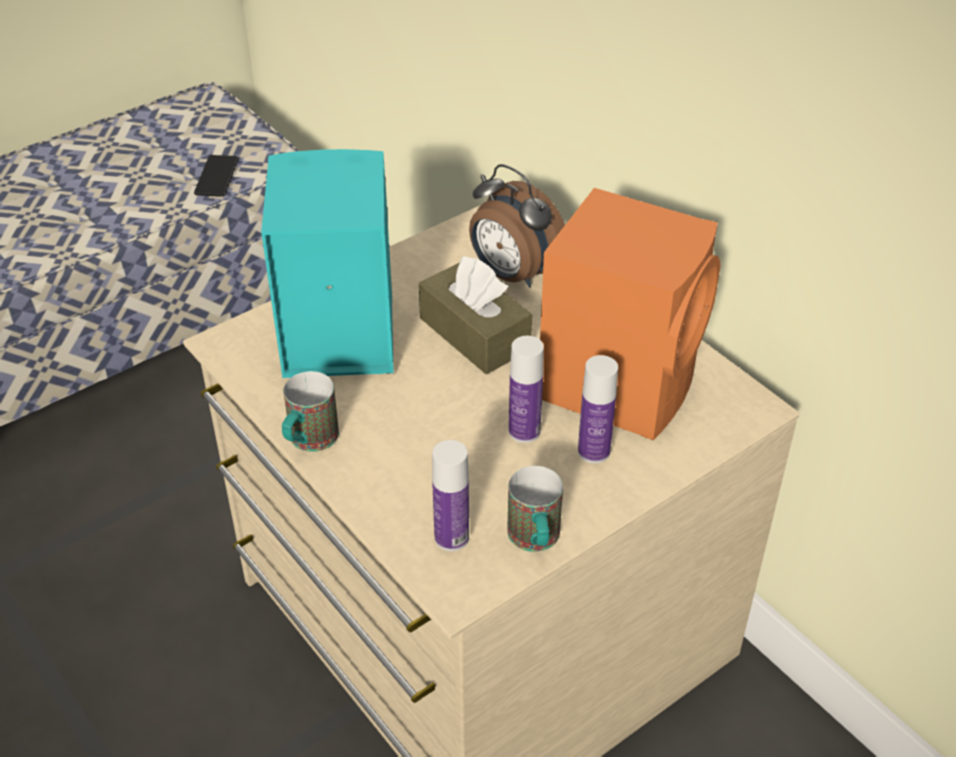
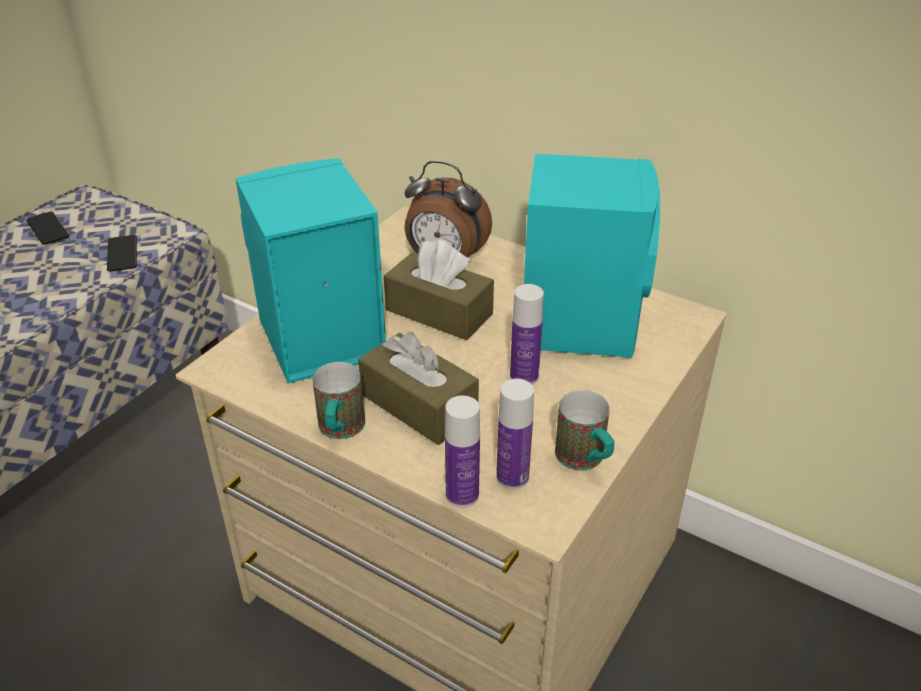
camera: 20 degrees left, 5 degrees down
orange speaker [540,188,720,440] -> turquoise speaker [524,154,660,358]
bottle [578,355,618,463] -> bottle moved to [445,395,480,508]
none -> phone [26,211,70,245]
none -> brown tissue box [358,332,479,445]

